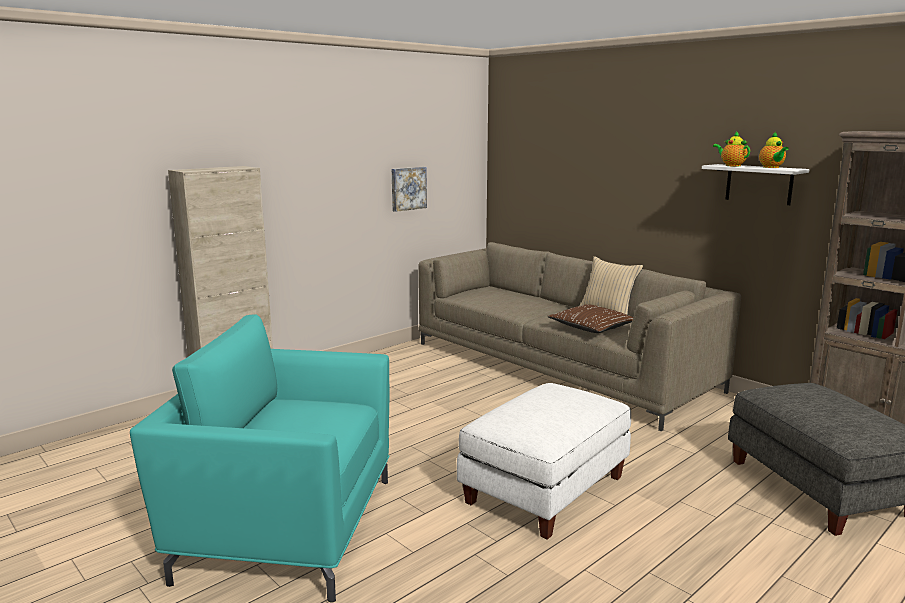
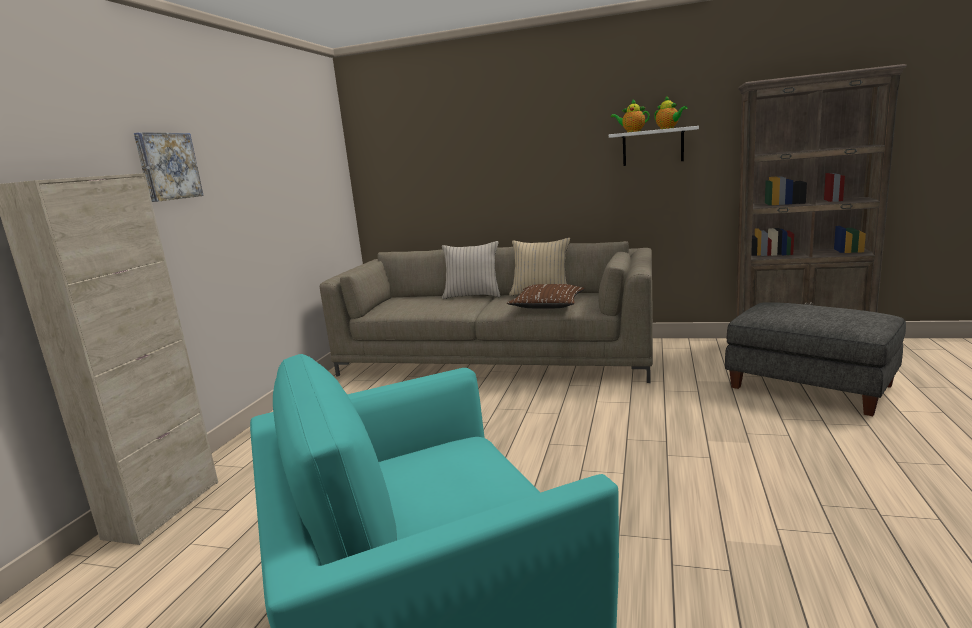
camera: 30 degrees left, 0 degrees up
picture [392,167,427,212] -> picture moved to [134,132,204,202]
white ottoman [457,383,631,540] -> none
none -> beige pillow [442,241,500,299]

